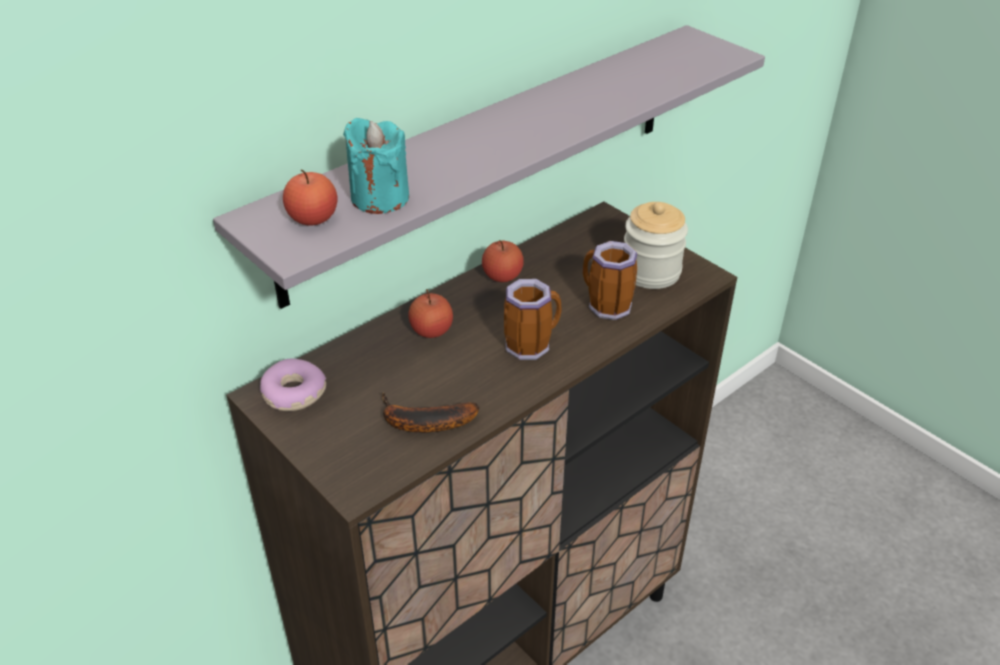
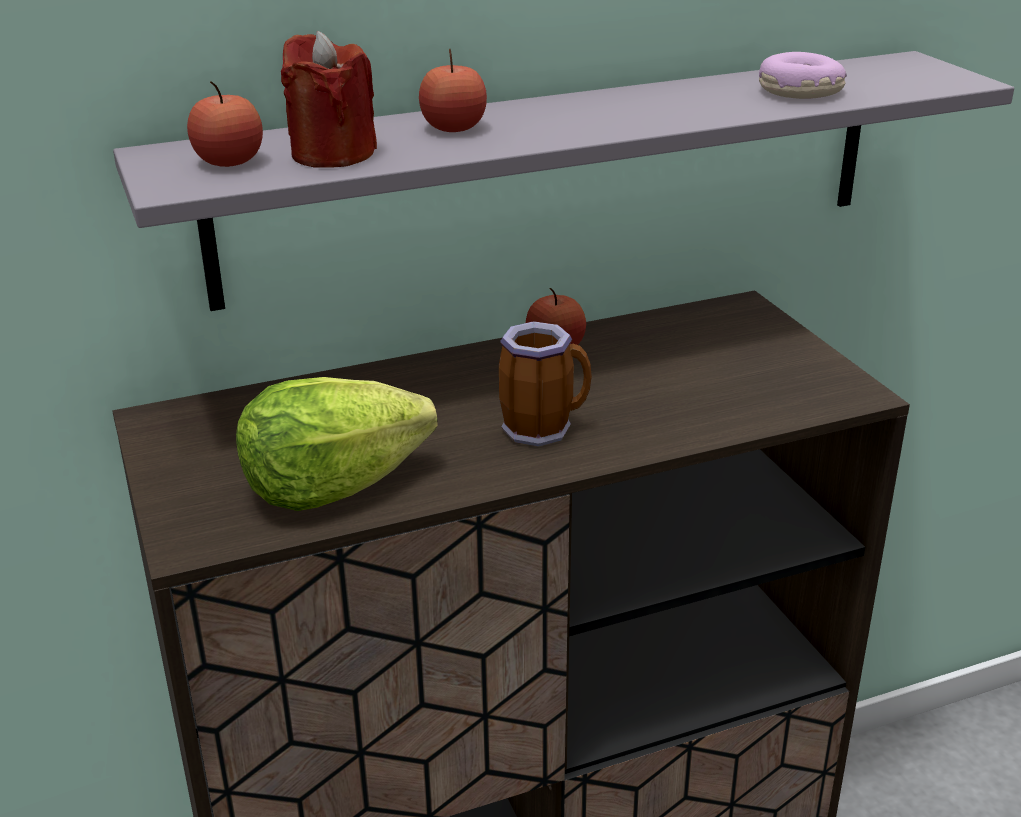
camera: 20 degrees right, 10 degrees down
donut [260,359,326,411] -> donut moved to [759,52,847,99]
turquoise candle [343,118,409,214] -> red candle [281,31,377,168]
banana [382,392,479,433] -> lettuce [236,377,438,511]
apple [408,289,453,338] -> apple moved to [419,49,487,132]
mug [583,241,637,320] -> none
jar [624,202,688,289] -> none

